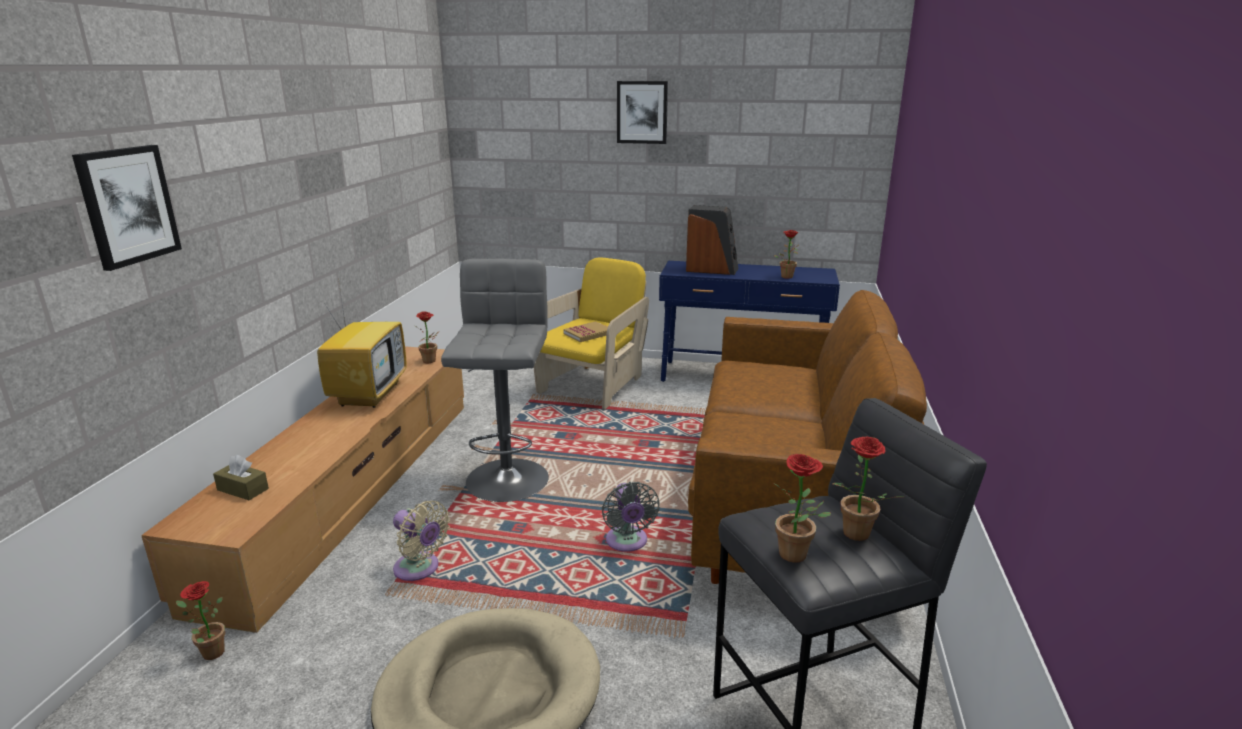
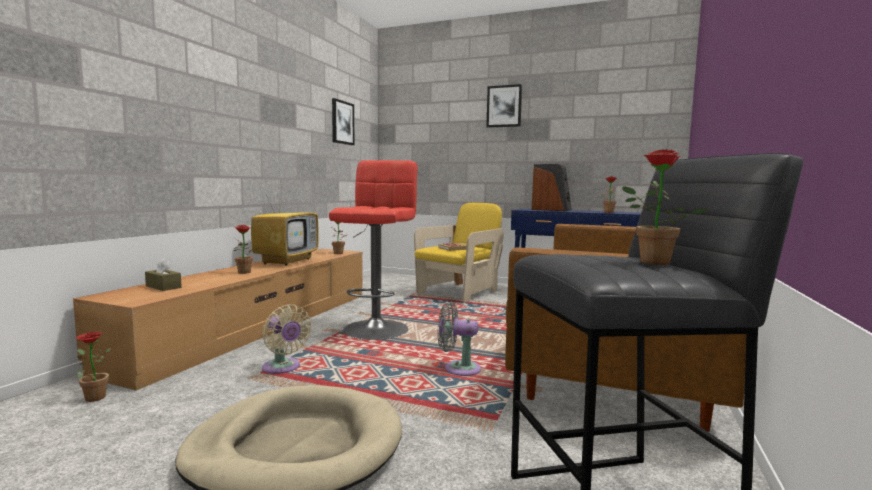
camera: 10 degrees right, 15 degrees down
picture [72,145,182,271] -> picture moved to [332,98,354,145]
grey stool [441,259,549,502] -> red stool [329,160,417,340]
grey fan [602,482,660,552] -> grey fan turned 105 degrees clockwise [438,303,481,376]
potted plant [773,454,831,563] -> potted plant moved to [234,225,259,274]

